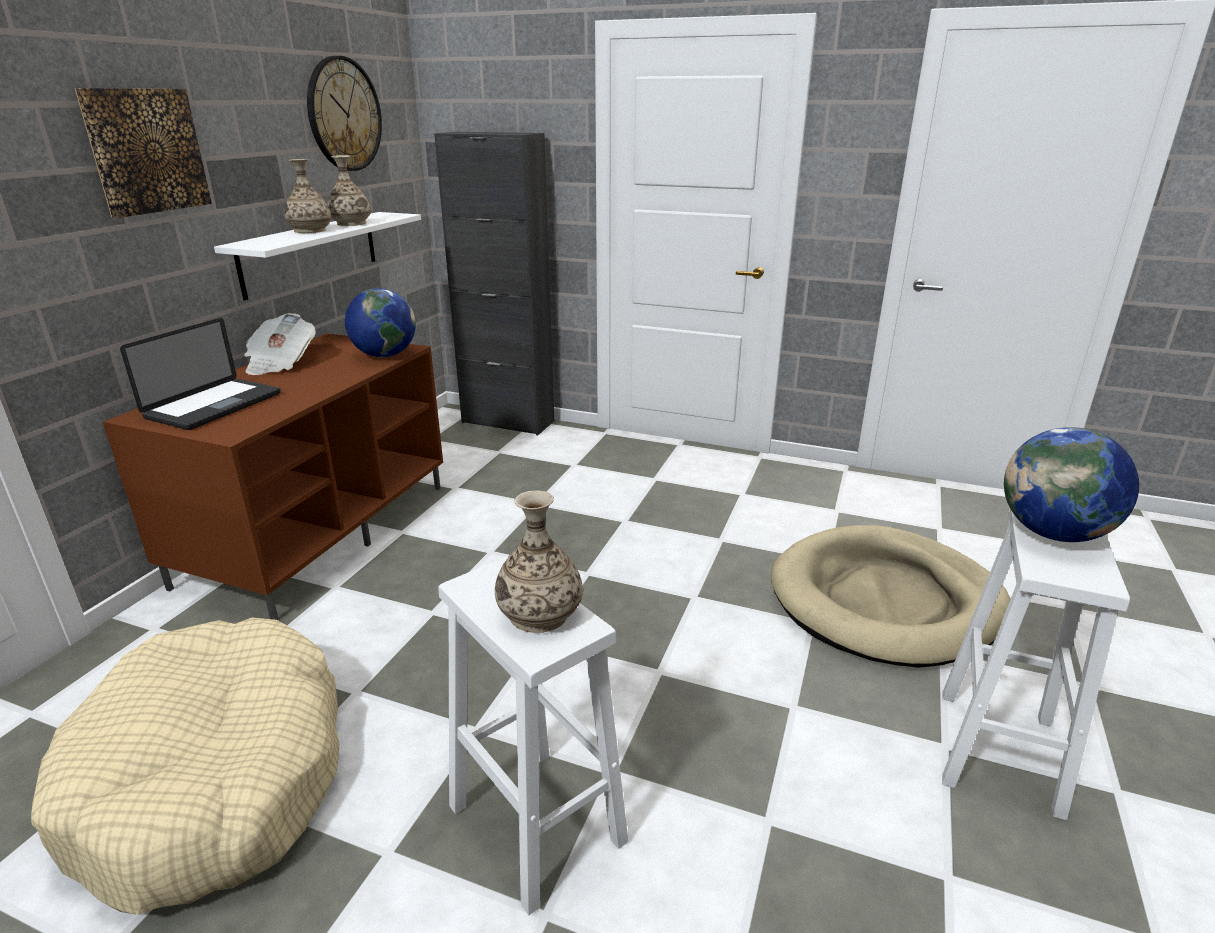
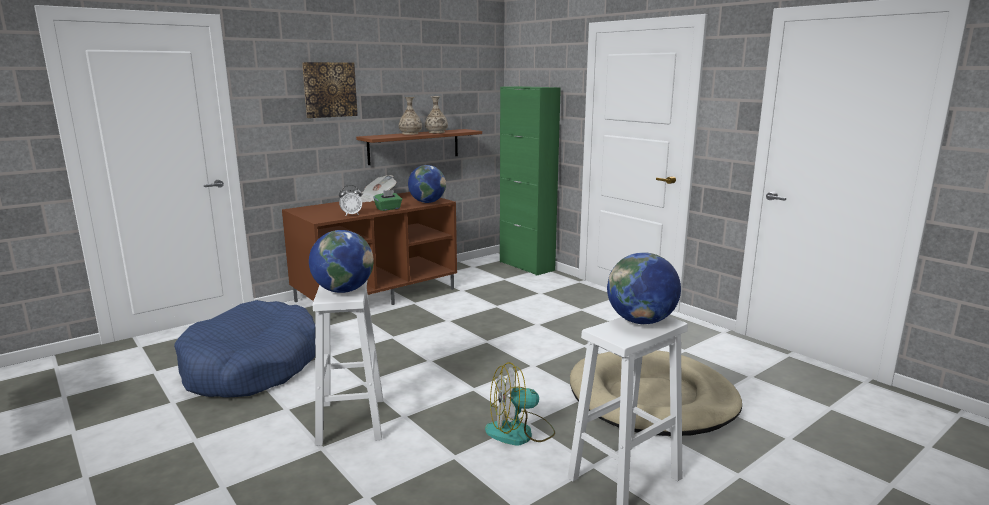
camera: 30 degrees right, 10 degrees down
beige dog bed [31,618,339,915] -> blue dog bed [174,300,315,398]
laptop [120,318,281,430] -> none
white shelf [214,212,421,300] -> brown shelf [356,129,482,165]
wall clock [307,56,382,171] -> none
black cabinet [434,132,554,435] -> green cabinet [500,86,561,276]
vase [495,490,583,633] -> globe [309,230,374,293]
none -> alarm clock [339,185,362,216]
none -> green tissue box [373,190,402,211]
none -> fan [485,362,555,445]

